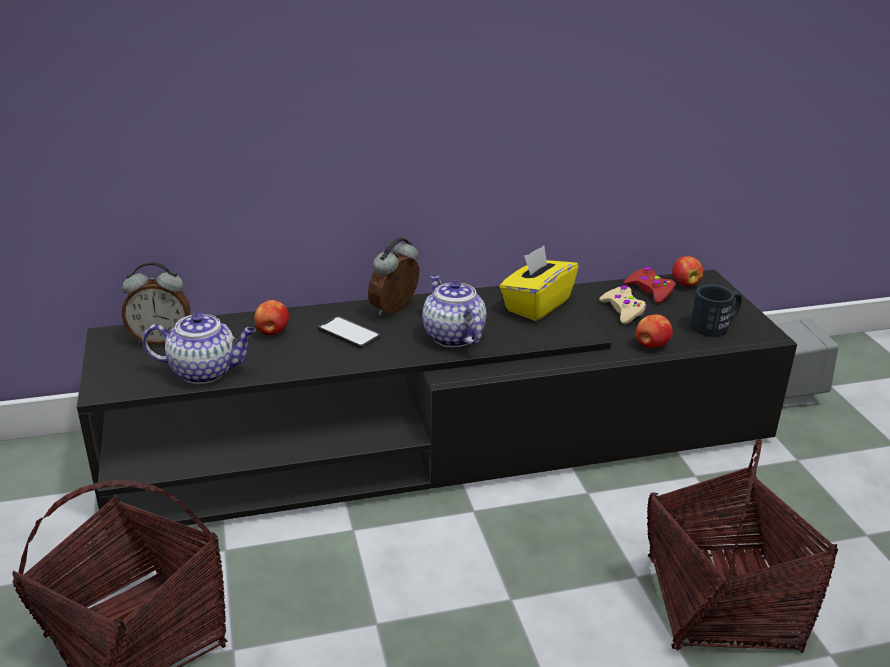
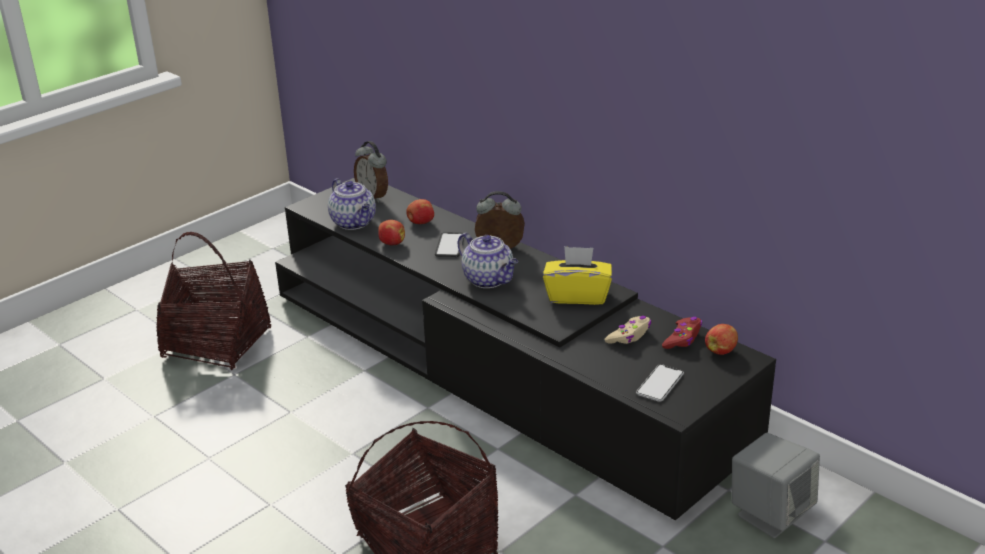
camera: 60 degrees right, 0 degrees up
teapot [422,275,487,347] -> teapot turned 105 degrees clockwise [458,233,518,288]
apple [635,314,673,348] -> apple moved to [378,220,405,246]
black mug [691,284,742,337] -> phone [636,364,684,402]

